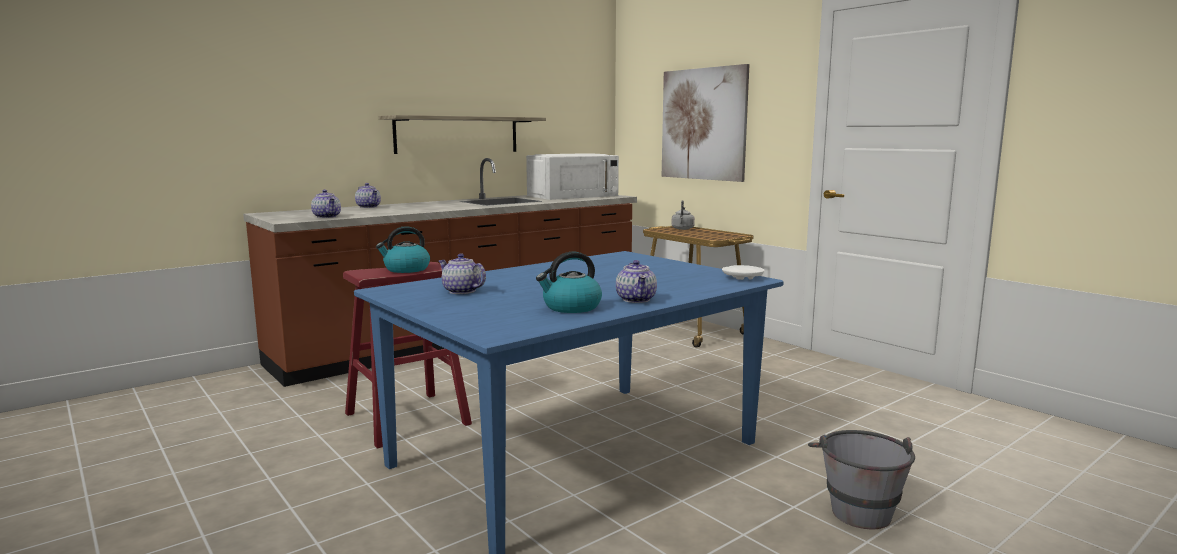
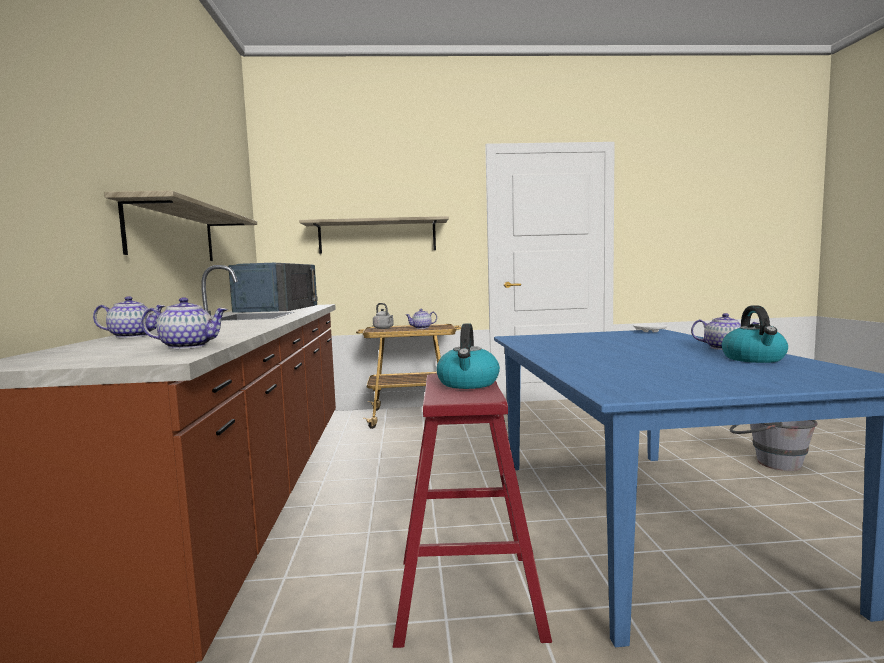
camera: 55 degrees left, 5 degrees down
teapot [439,254,486,294] -> teapot moved to [406,309,437,329]
white microwave [526,153,619,200] -> blue microwave [228,263,318,313]
picture [662,64,750,182] -> shelf [299,216,449,254]

